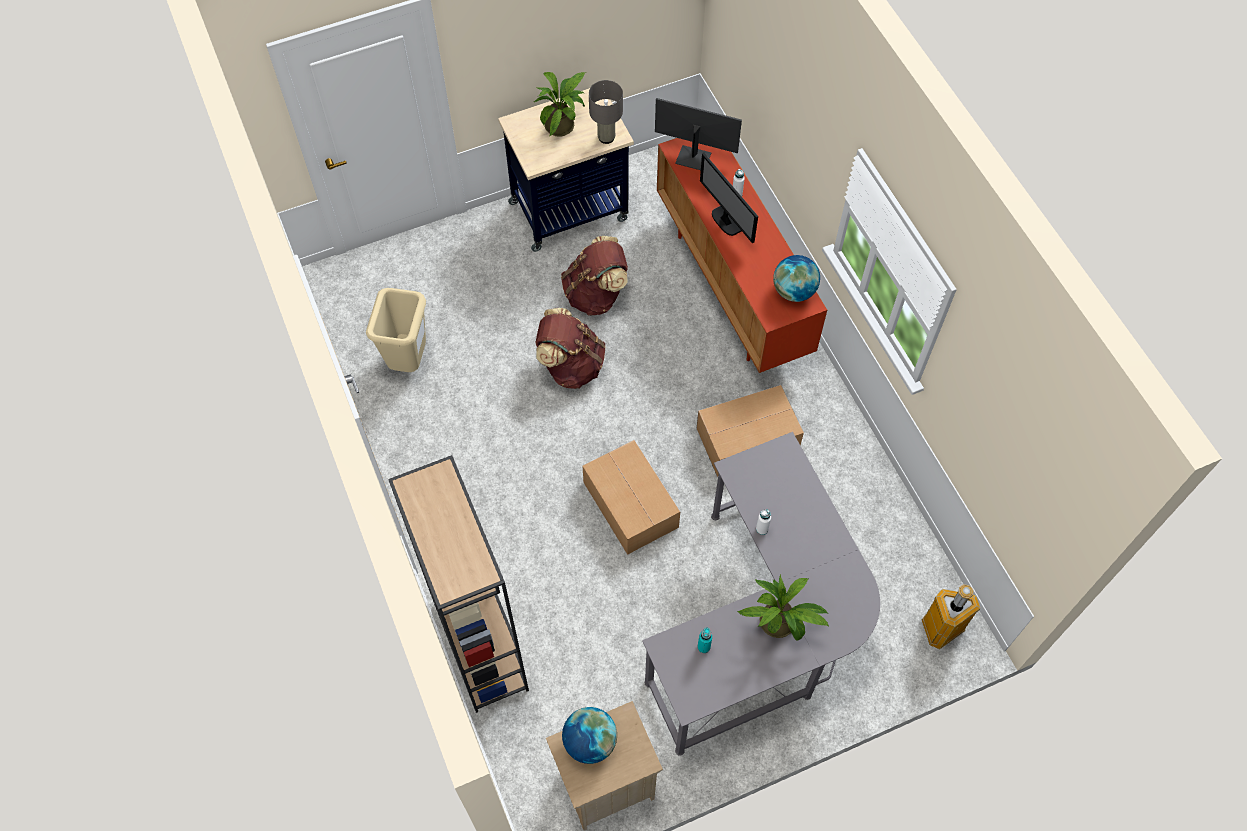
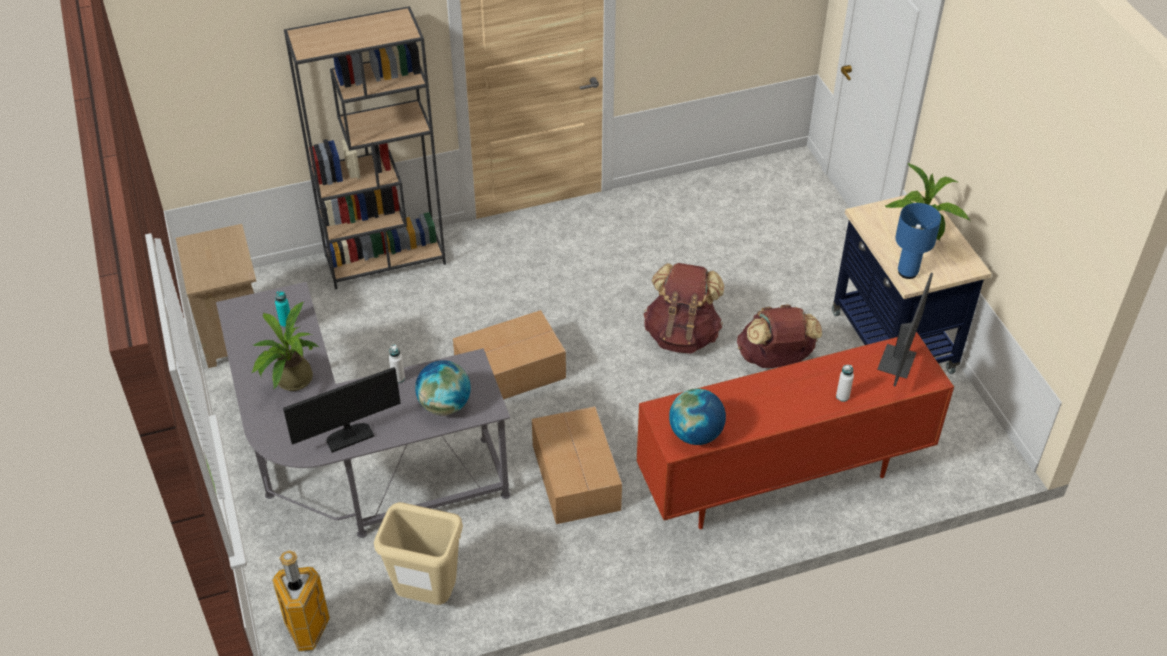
camera: 95 degrees right, 15 degrees down
beige trash can [366,288,426,372] -> beige trash can moved to [374,502,463,605]
globe [562,707,617,764] -> globe moved to [415,360,471,416]
grey table lamp [589,80,623,144] -> blue table lamp [895,203,941,279]
monitor [700,153,758,243] -> monitor moved to [283,367,401,453]

